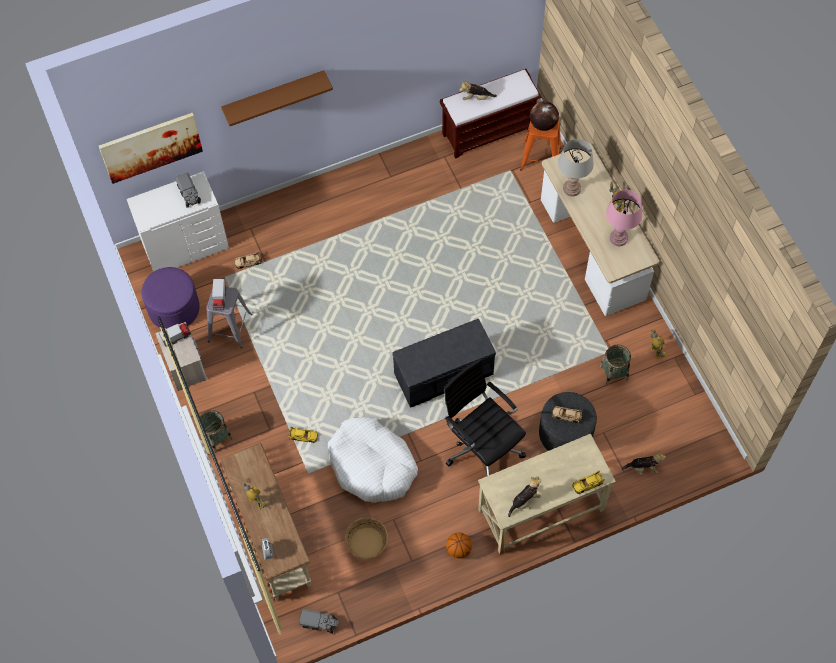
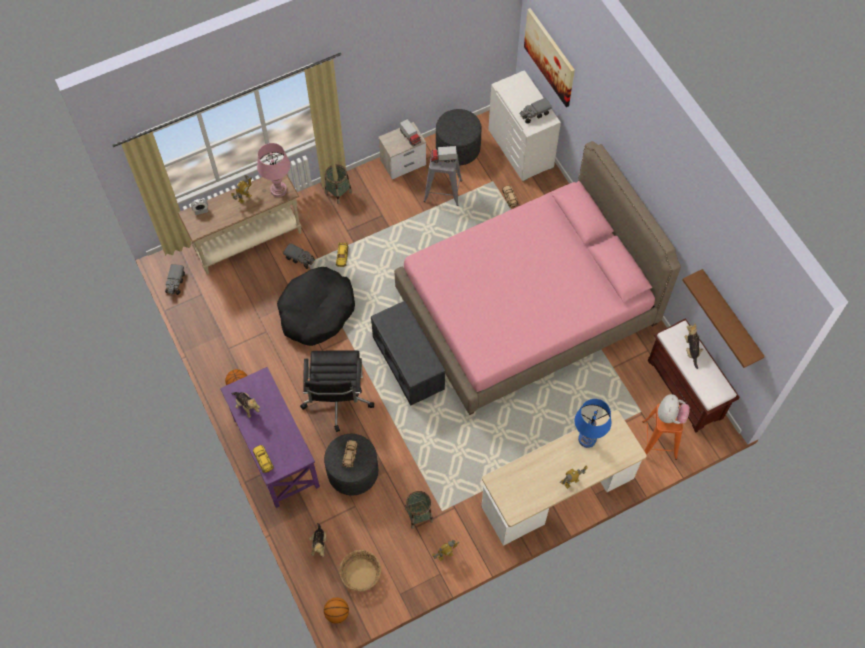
camera: 85 degrees right, 0 degrees up
purple ottoman [141,267,200,329] -> grey ottoman [436,109,482,166]
brown shelf [221,70,333,126] -> brown shelf moved to [683,269,765,368]
white dog bed [328,417,418,503] -> black dog bed [277,267,355,346]
basket [345,517,388,560] -> basket moved to [339,550,381,591]
black office chair [443,359,526,476] -> black office chair turned 135 degrees clockwise [300,350,374,432]
beige desk [478,434,616,554] -> purple desk [220,367,320,508]
globe [530,101,559,131] -> plush toy [658,394,690,424]
grey table lamp [558,139,594,197] -> blue table lamp [575,399,611,448]
pink table lamp [606,190,642,246] -> pink table lamp moved to [257,143,290,197]
none -> toy truck [283,243,315,269]
none -> basketball [324,598,349,623]
none -> pink bed [394,141,681,415]

